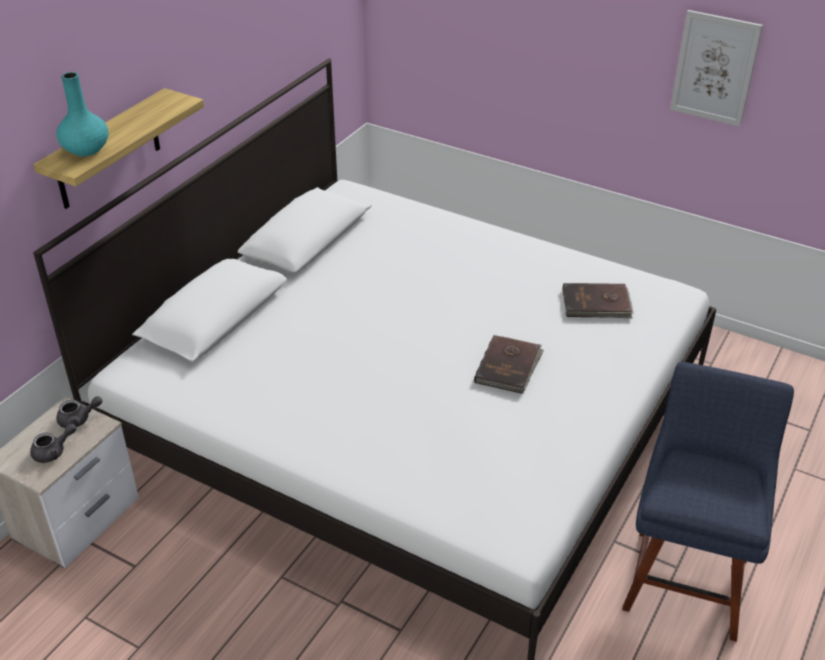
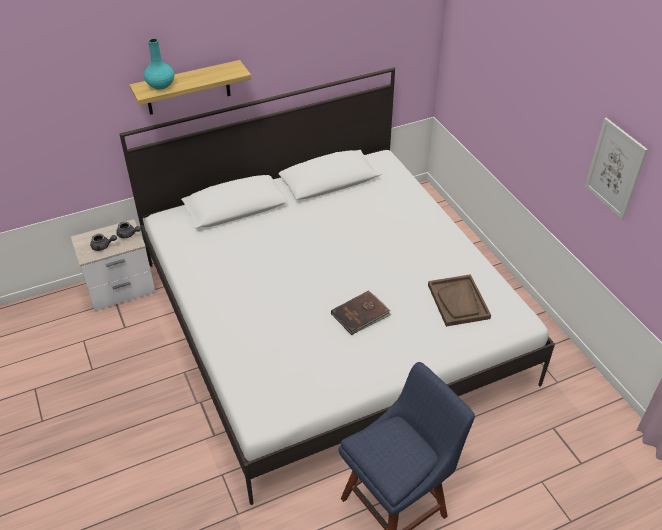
camera: 35 degrees right, 5 degrees up
brown book [563,283,634,318] -> brown tray [428,274,491,327]

